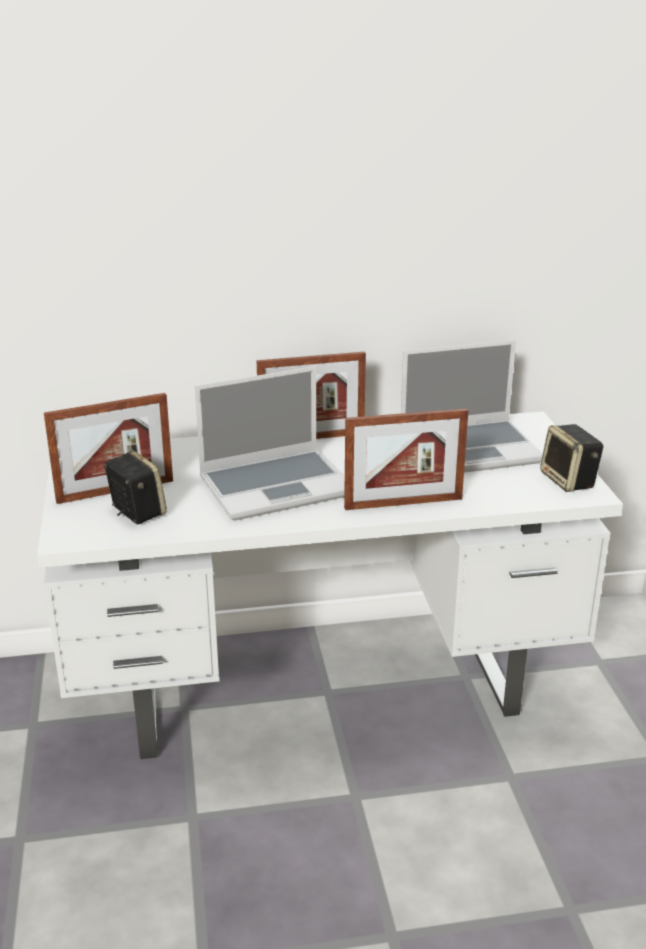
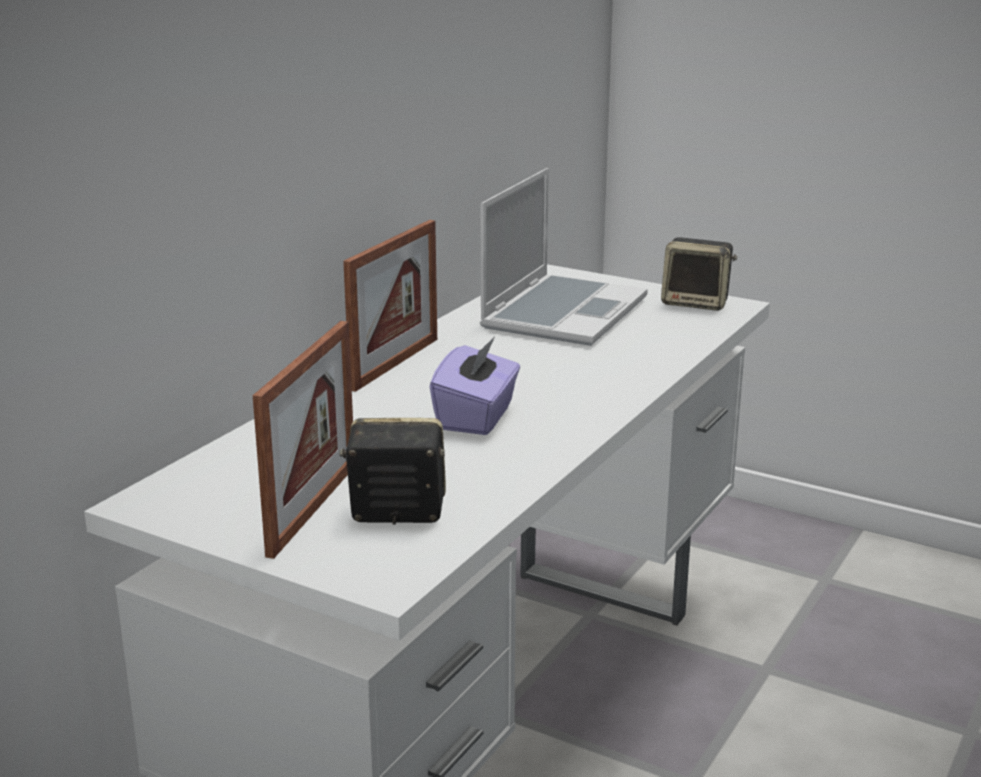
camera: 50 degrees left, 5 degrees down
laptop [195,366,345,521] -> purple tissue box [430,336,520,435]
picture frame [344,408,468,510] -> none

